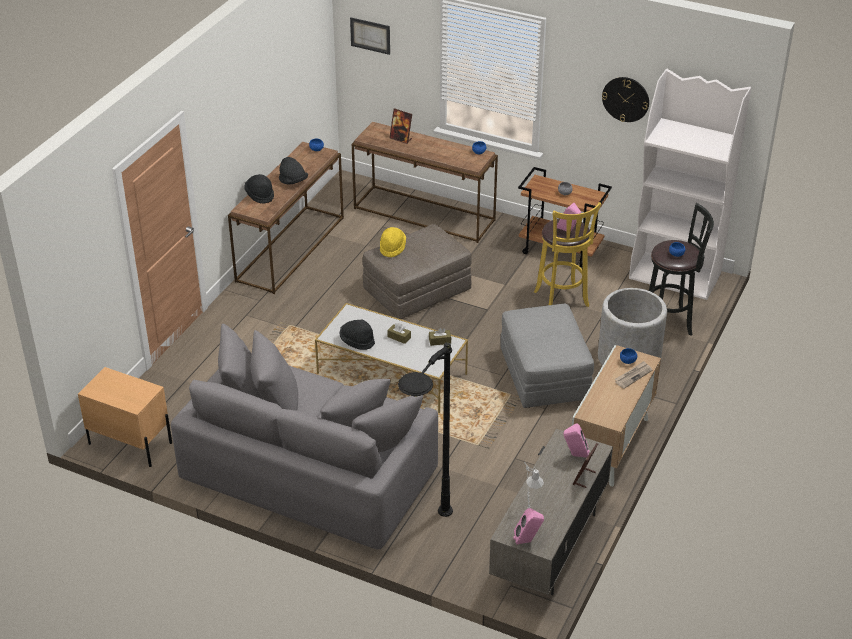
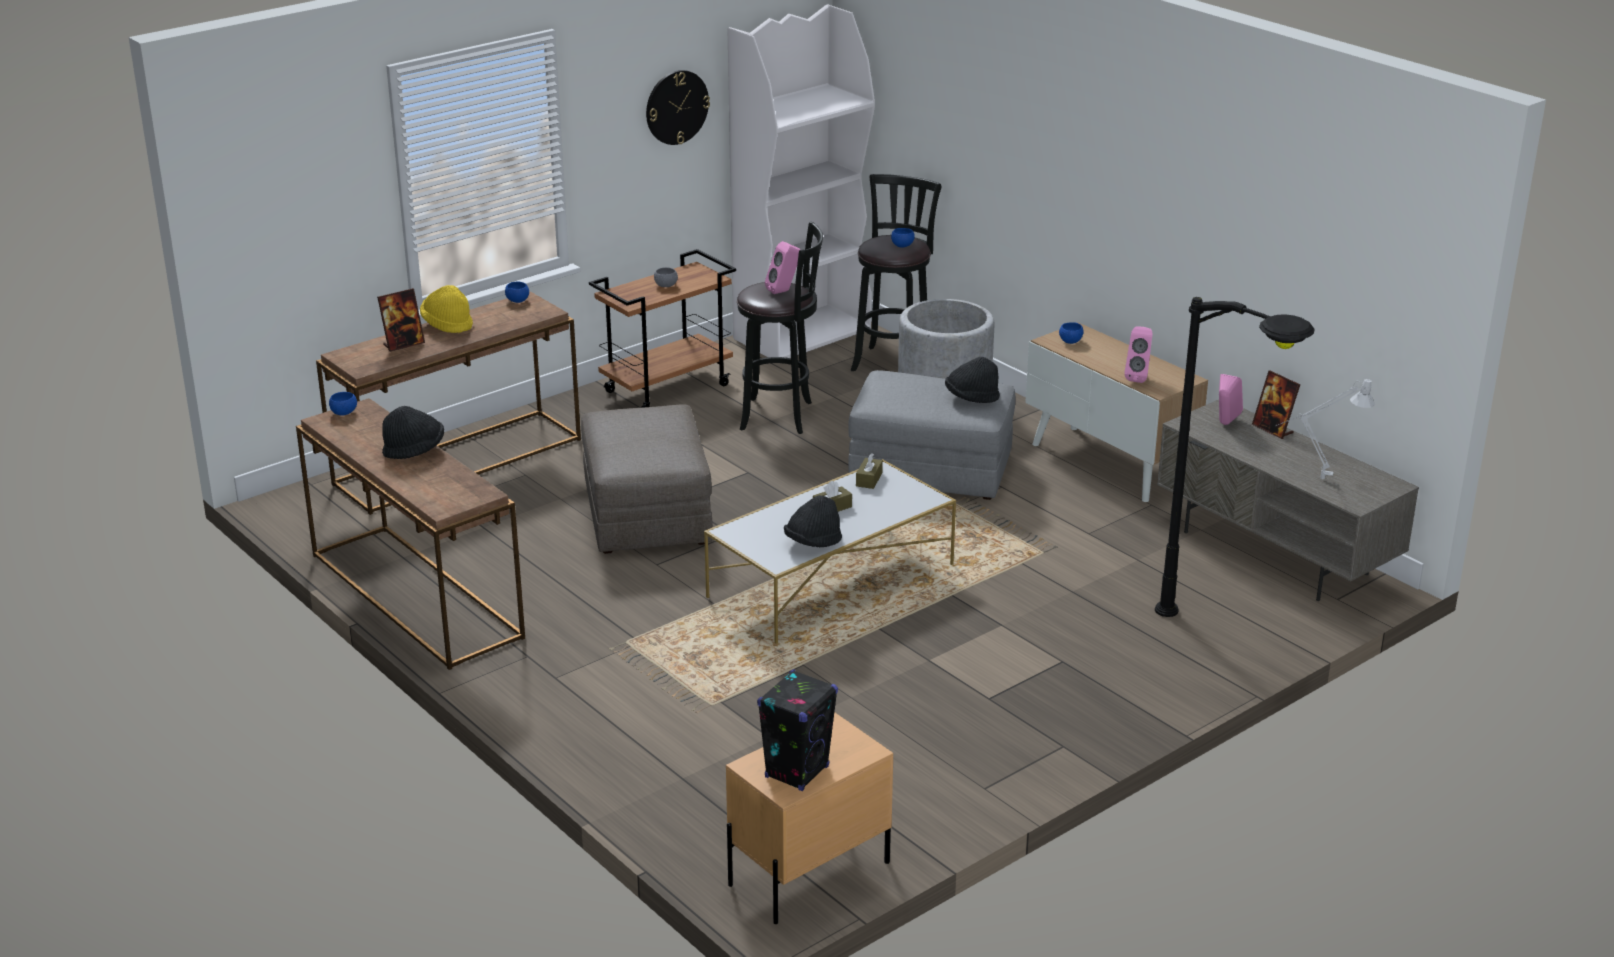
camera: 65 degrees left, 10 degrees down
grey sofa [171,324,438,550] -> none
black hat [244,174,274,204] -> black hat moved to [945,357,1000,403]
picture [350,18,390,55] -> none
yellow hat [380,227,406,258] -> yellow hat moved to [420,285,473,333]
pink speaker [513,508,544,545] -> pink speaker moved to [1125,327,1152,383]
yellow stool [534,202,601,307] -> black stool [737,221,823,434]
newspaper [615,361,652,389] -> none
none -> black speaker [757,669,838,791]

